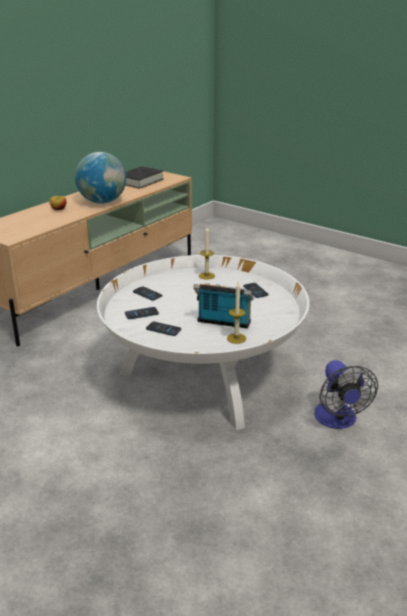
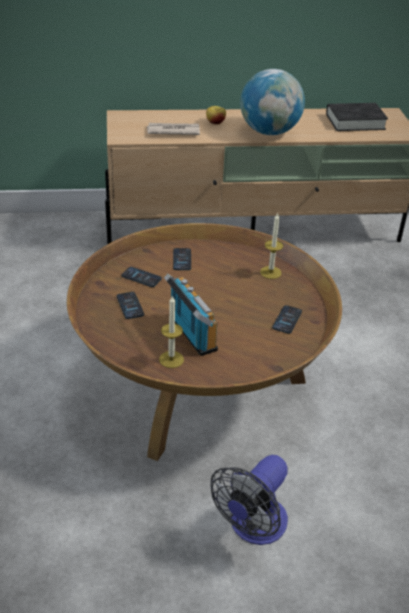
camera: 45 degrees right, 10 degrees up
white coffee table [97,255,310,430] -> brown coffee table [67,223,342,461]
none -> newspaper [147,123,200,135]

